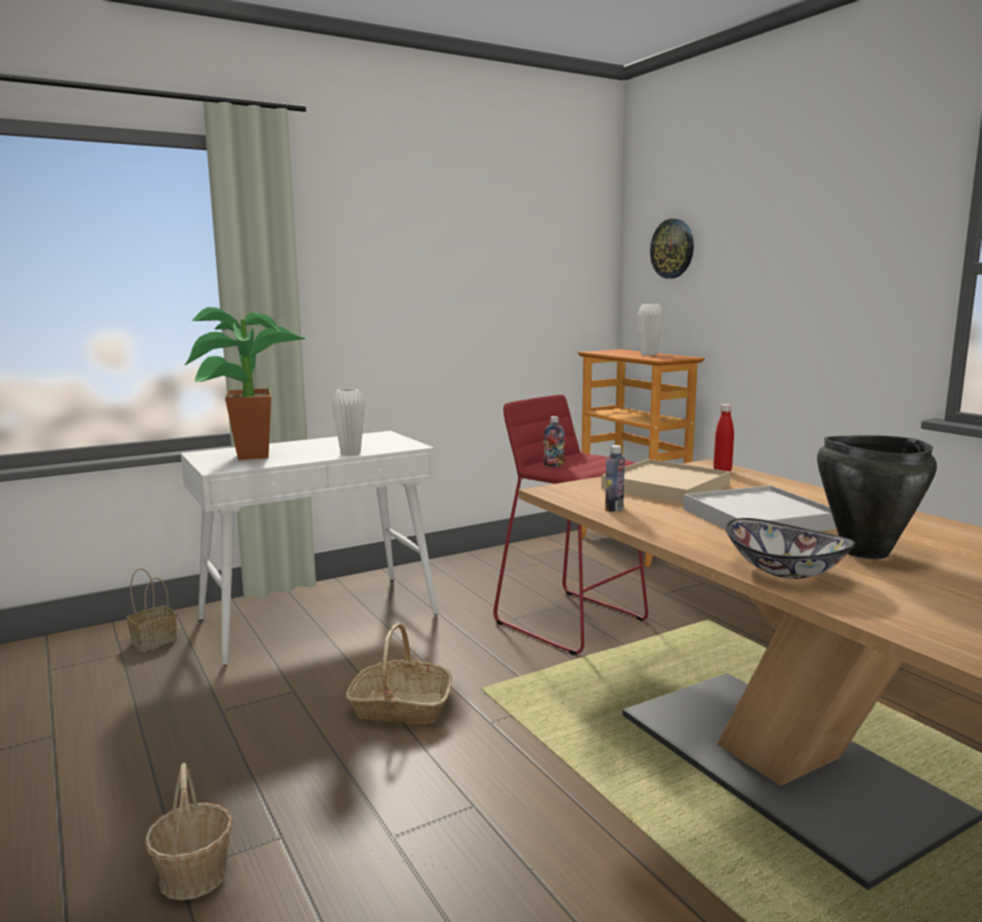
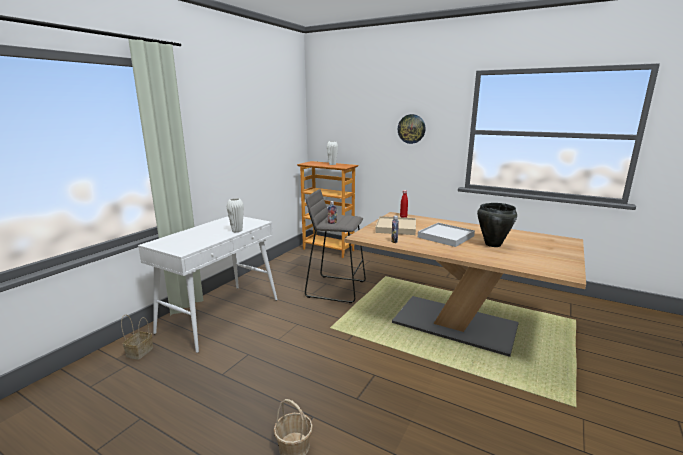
camera: 30 degrees left, 5 degrees up
potted plant [185,307,307,460] -> none
basket [346,623,452,724] -> none
red stool [494,395,648,655] -> grey stool [305,189,366,303]
wall clock [650,219,694,279] -> wall clock moved to [398,114,426,144]
bowl [725,518,856,579] -> none

